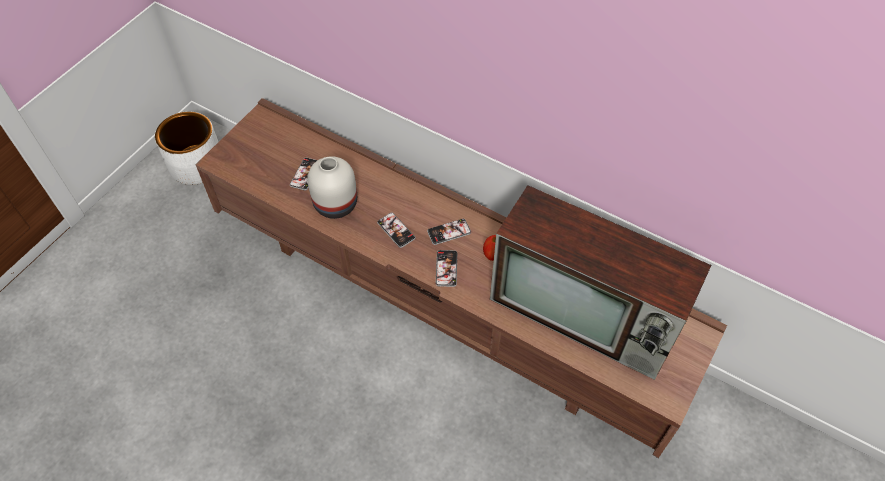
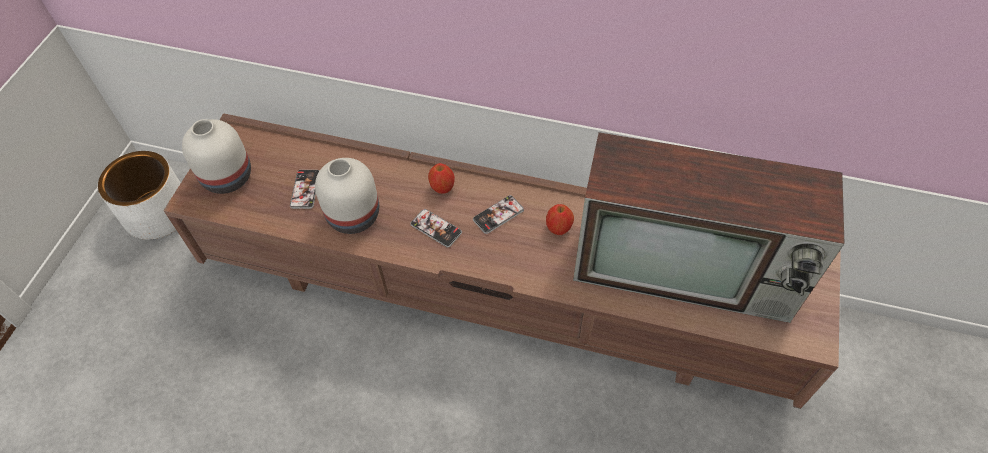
camera: 15 degrees left, 0 degrees up
phone [436,250,457,287] -> none
none -> white vase [182,119,251,194]
none -> apple [428,163,455,194]

